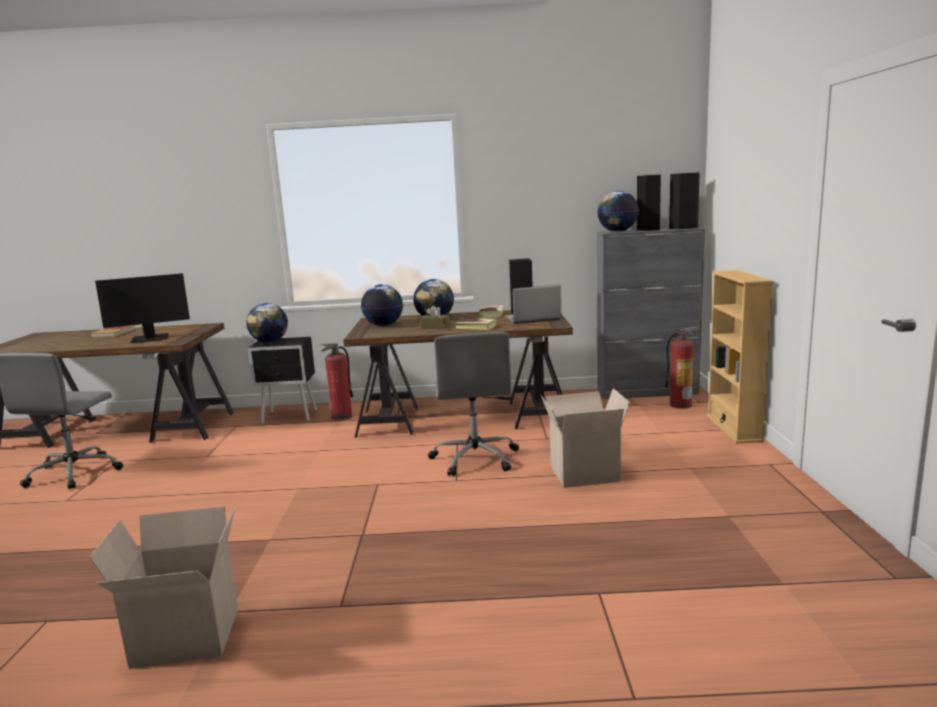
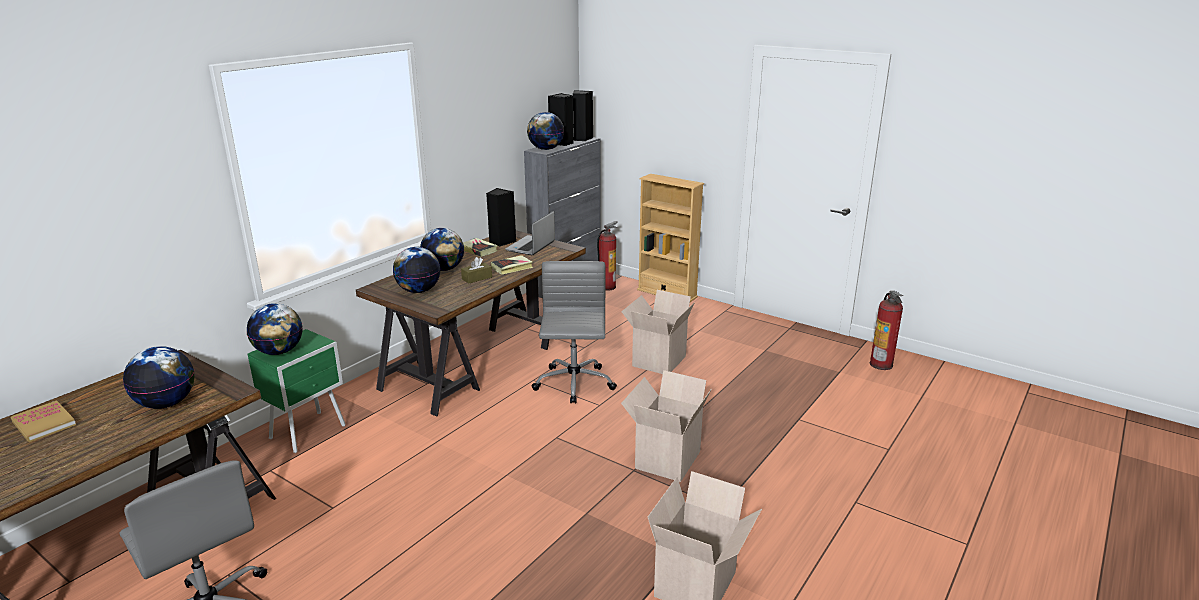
camera: 55 degrees left, 10 degrees up
monitor [95,273,190,343] -> globe [123,346,195,409]
black nightstand [248,337,317,424] -> green nightstand [247,329,345,453]
fire extinguisher [321,343,354,421] -> fire extinguisher moved to [870,291,903,370]
grey office chair [428,332,519,476] -> grey office chair turned 120 degrees counterclockwise [532,261,617,404]
none -> cardboard box [621,370,712,482]

